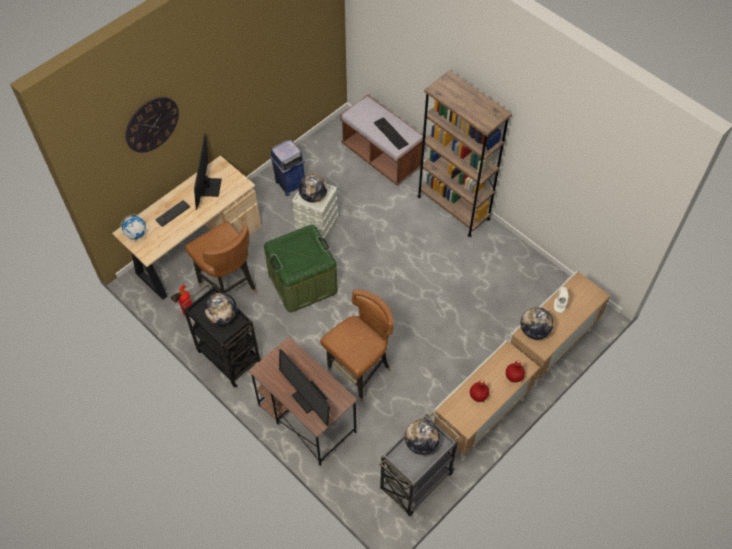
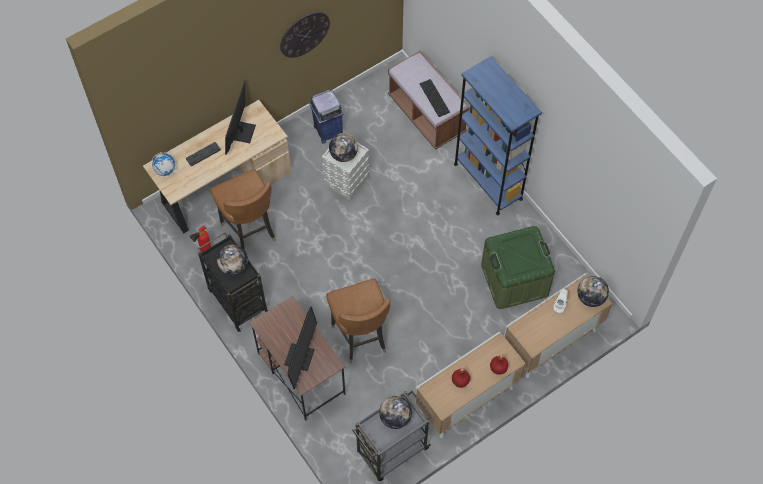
camera: 10 degrees right, 5 degrees up
wall clock [126,97,179,153] -> wall clock moved to [280,12,330,58]
green storage box [264,225,338,312] -> green storage box moved to [481,226,555,309]
monitor [279,349,330,426] -> monitor turned 135 degrees counterclockwise [284,306,317,389]
brown chair [320,290,394,402] -> brown chair turned 105 degrees clockwise [326,278,391,364]
brown bookcase [417,71,512,237] -> blue bookcase [454,56,542,215]
globe [521,307,553,340] -> globe moved to [577,276,609,307]

